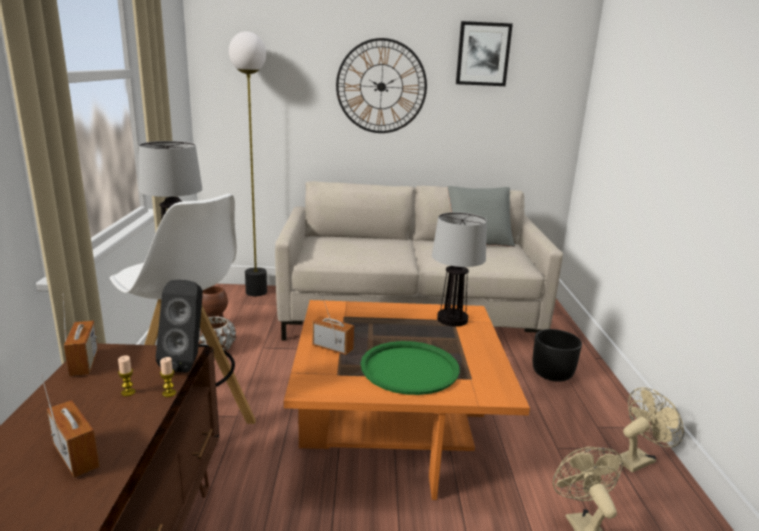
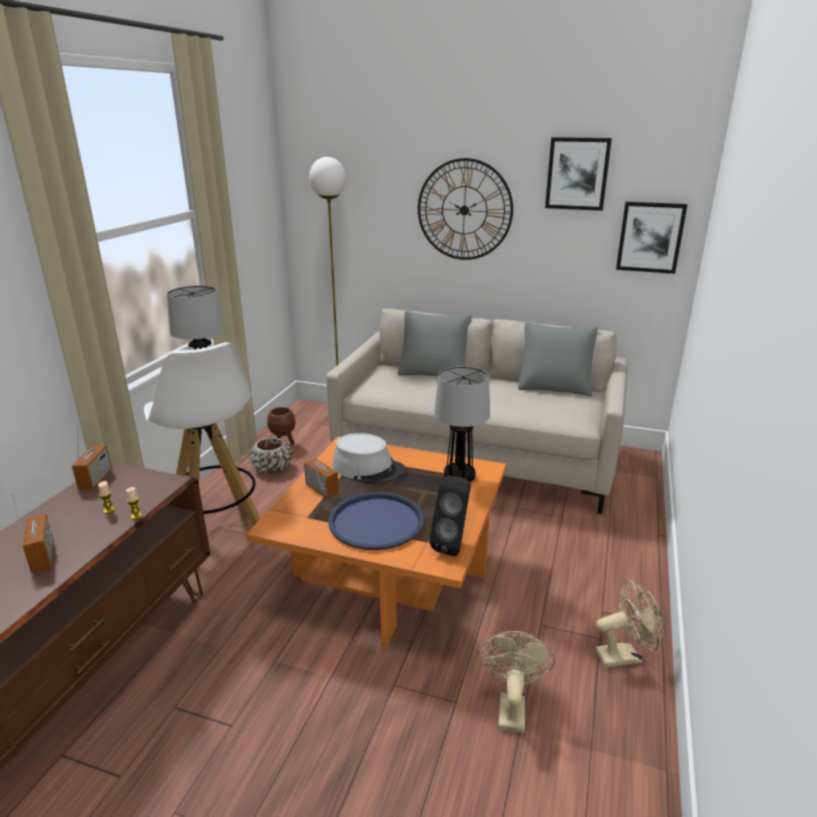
camera: 20 degrees right, 5 degrees up
black speaker [156,280,203,373] -> black speaker moved to [429,476,471,556]
green tray [361,341,460,395] -> blue tray [328,492,424,550]
black planter [533,329,582,382] -> none
none -> grey hat [332,433,405,484]
none -> grey pillow [398,311,472,376]
none -> picture [616,202,687,274]

